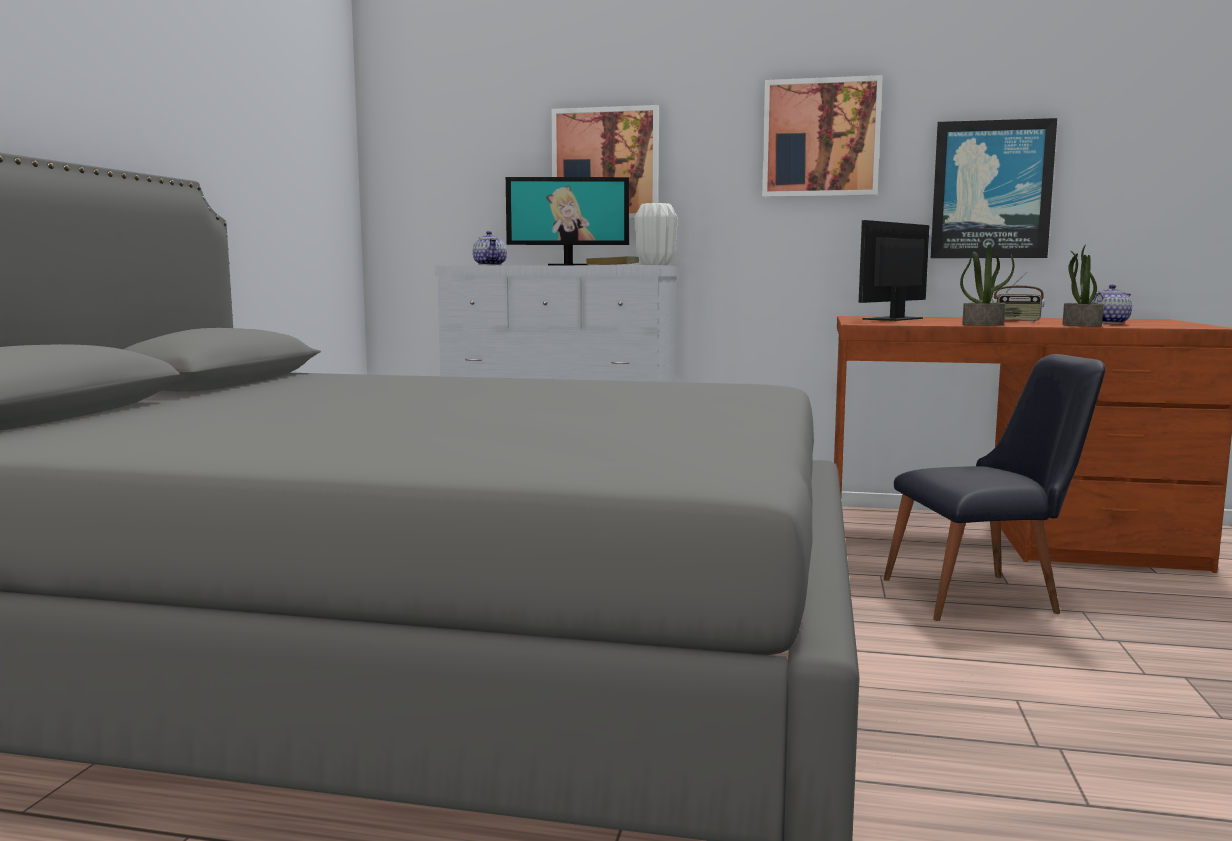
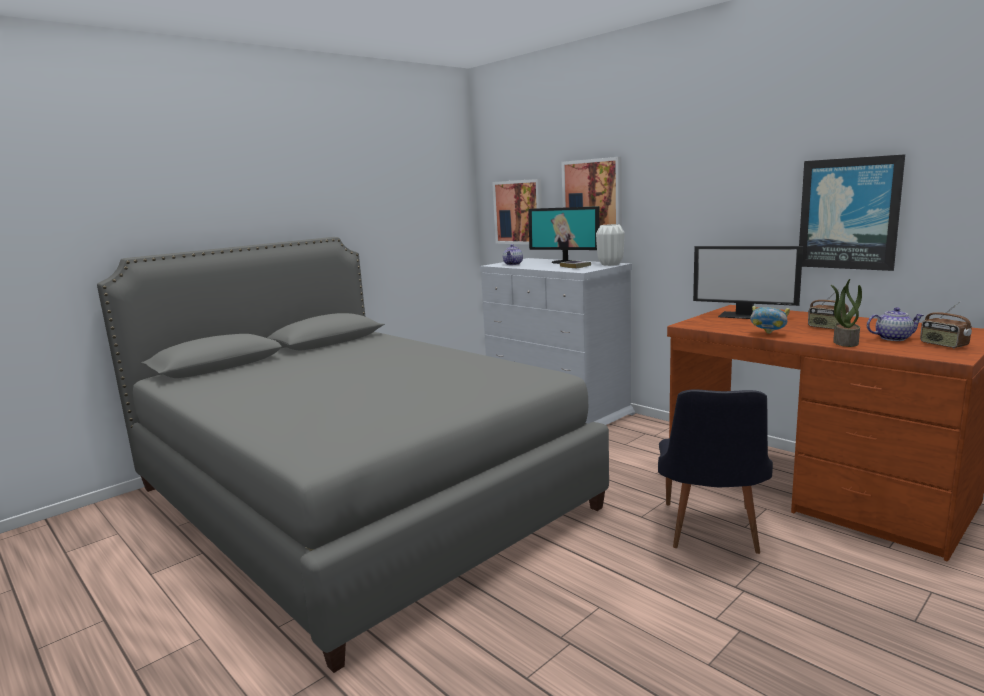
camera: 35 degrees right, 5 degrees up
picture [762,75,883,197] -> picture moved to [492,179,542,245]
monitor [859,220,930,321] -> monitor turned 135 degrees counterclockwise [693,246,803,319]
black chair [883,354,1106,621] -> black chair turned 75 degrees clockwise [658,389,773,554]
potted plant [960,244,1014,326] -> bowl [750,306,790,334]
none -> radio [920,301,972,348]

